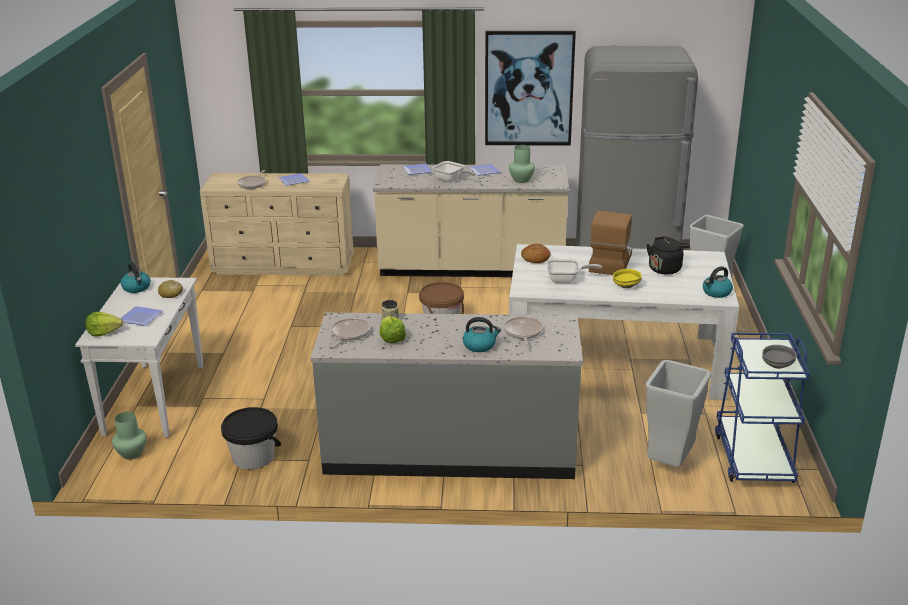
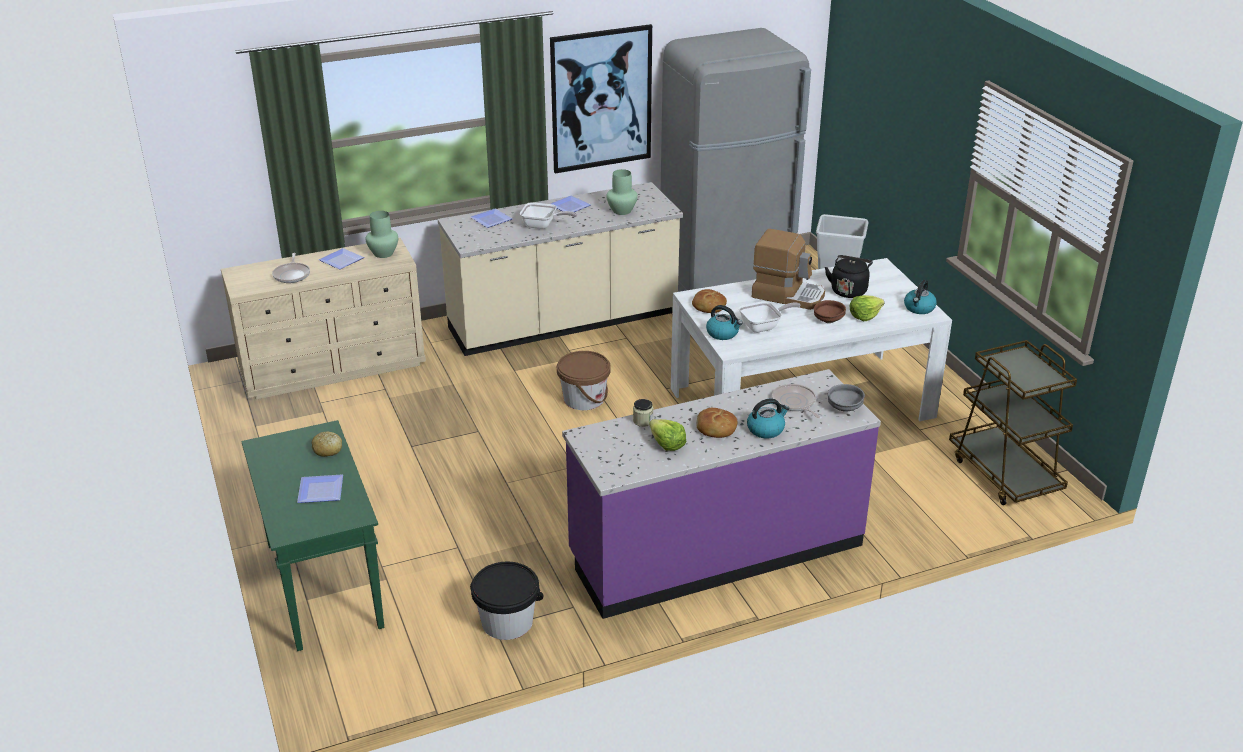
camera: 25 degrees left, 5 degrees up
white console table [75,277,203,437] -> green console table [241,420,384,651]
lettuce [86,312,123,337] -> lettuce moved to [850,295,885,321]
green vase [112,412,147,459] -> green vase moved to [366,211,398,258]
kettle [121,262,150,293] -> kettle moved to [706,305,743,340]
grey counter [310,313,583,479] -> purple counter [562,369,881,619]
frying pan [328,318,370,345] -> none
coffee machine [589,211,632,275] -> coffee machine turned 120 degrees clockwise [752,229,825,310]
yellow bowl [613,269,642,288] -> brown bowl [814,300,846,323]
grey trash can [645,360,711,467] -> none
blue cart [715,333,810,483] -> brown cart [949,340,1077,505]
grey bowl [762,345,797,369] -> grey bowl moved to [828,384,865,412]
none -> bread [697,408,738,438]

